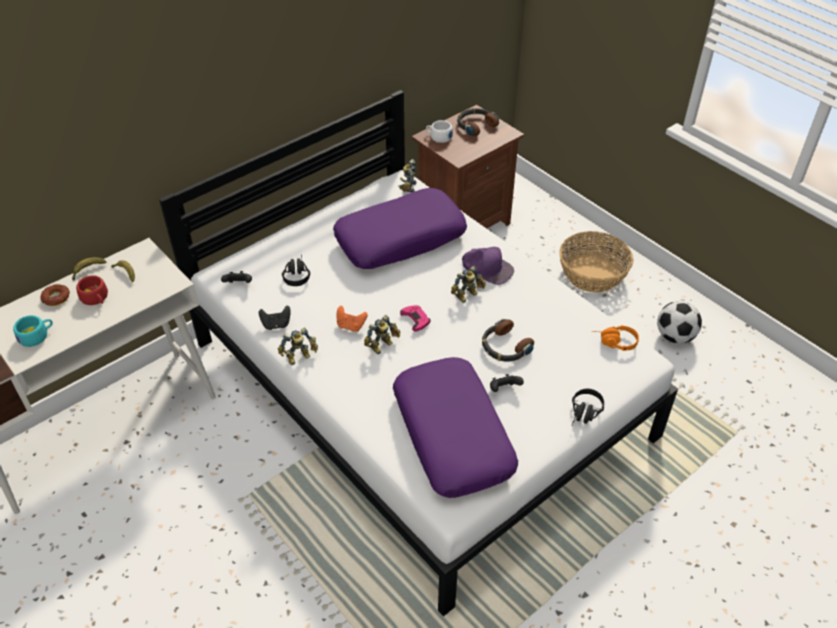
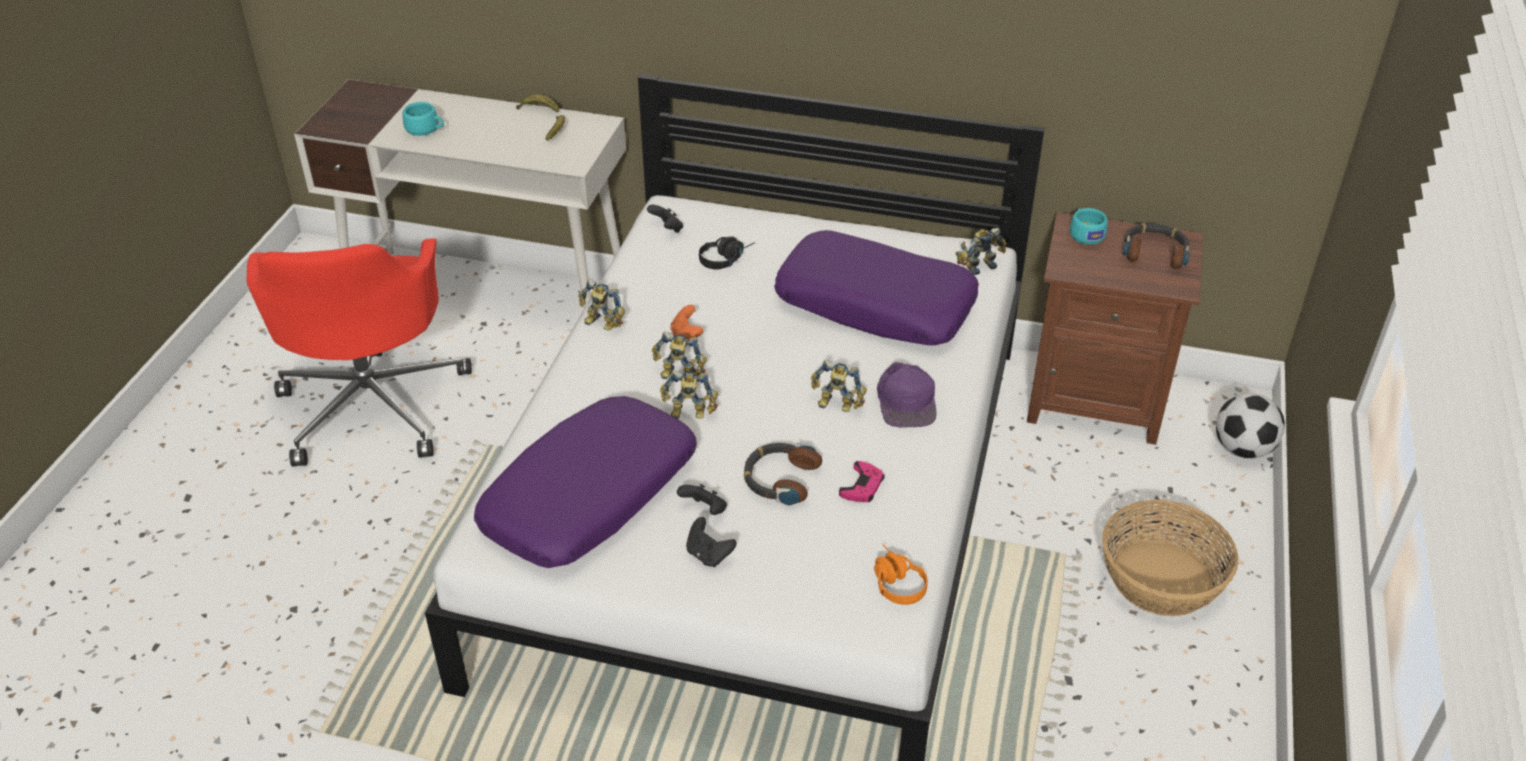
camera: 55 degrees right, 5 degrees down
donut [40,284,70,306] -> none
red cup [76,275,108,305] -> none
black game controller [259,306,291,330] -> black game controller moved to [686,517,737,567]
pink game controller [400,305,431,331] -> pink game controller moved to [839,461,885,502]
white cup [426,120,453,143] -> turquoise cup [1070,208,1108,245]
black headphones [572,389,604,425] -> none
football [657,301,702,344] -> football moved to [1216,393,1285,459]
none -> red office chair [246,238,472,467]
none -> toy robot [660,370,718,419]

